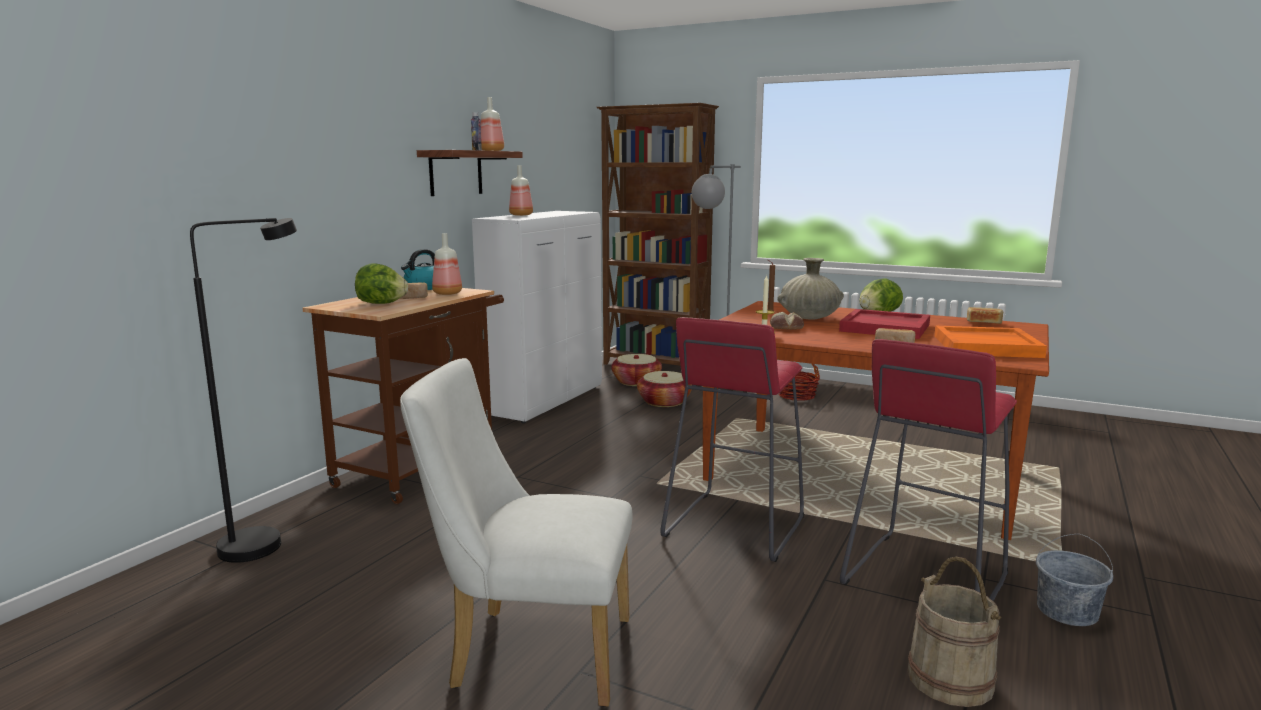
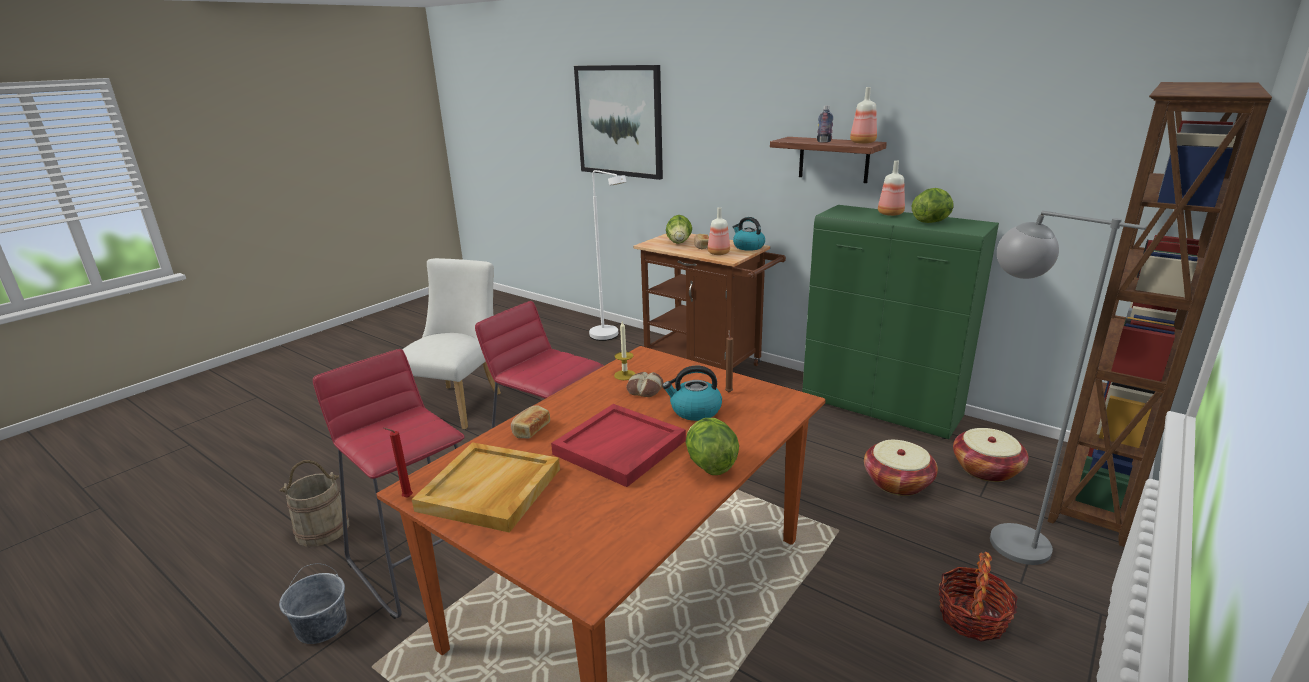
camera: 100 degrees right, 10 degrees up
black floor lamp [190,218,297,563] -> white floor lamp [589,170,626,341]
white cabinet [472,211,602,423] -> green cabinet [802,205,999,439]
beige vase [777,258,844,319] -> kettle [662,365,722,421]
orange tray [934,326,1047,358] -> beige tray [412,442,560,533]
bread [967,307,1003,324] -> none
none -> red candle [383,428,413,498]
none -> picture [574,65,663,180]
none -> lettuce [912,188,954,223]

